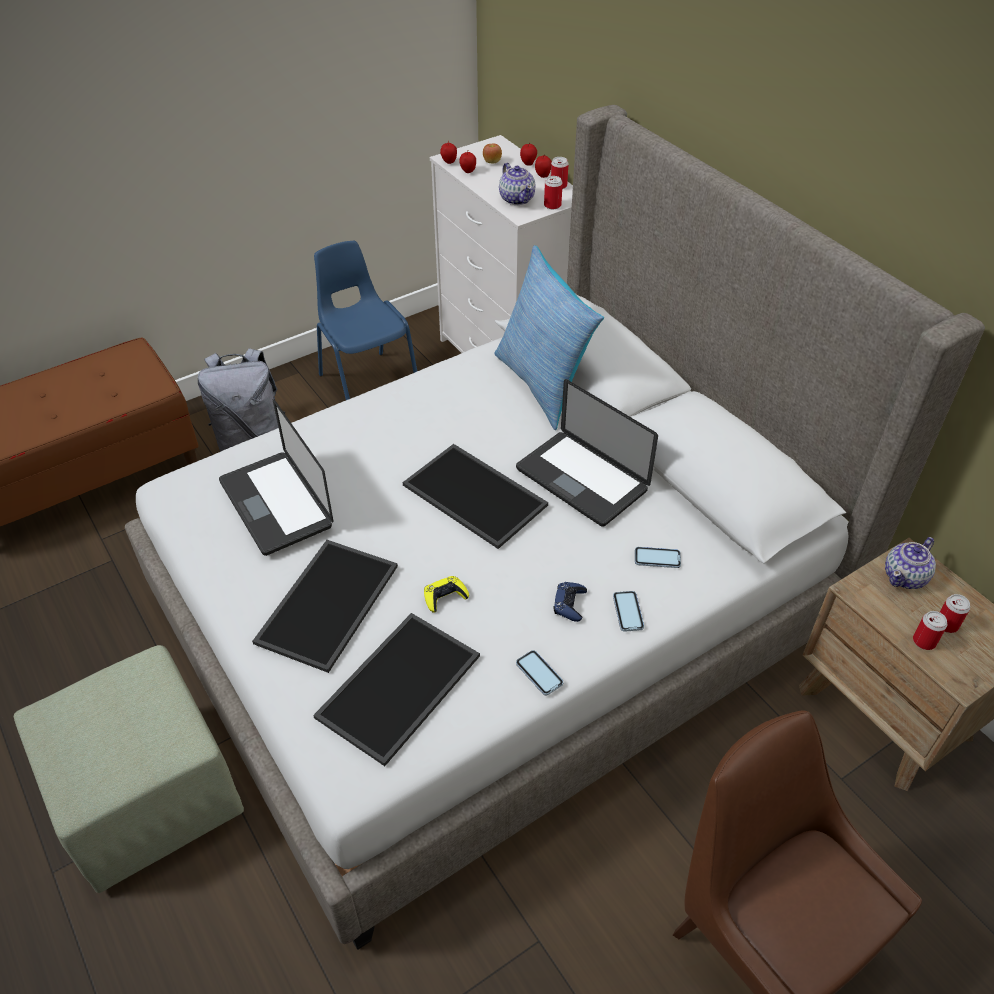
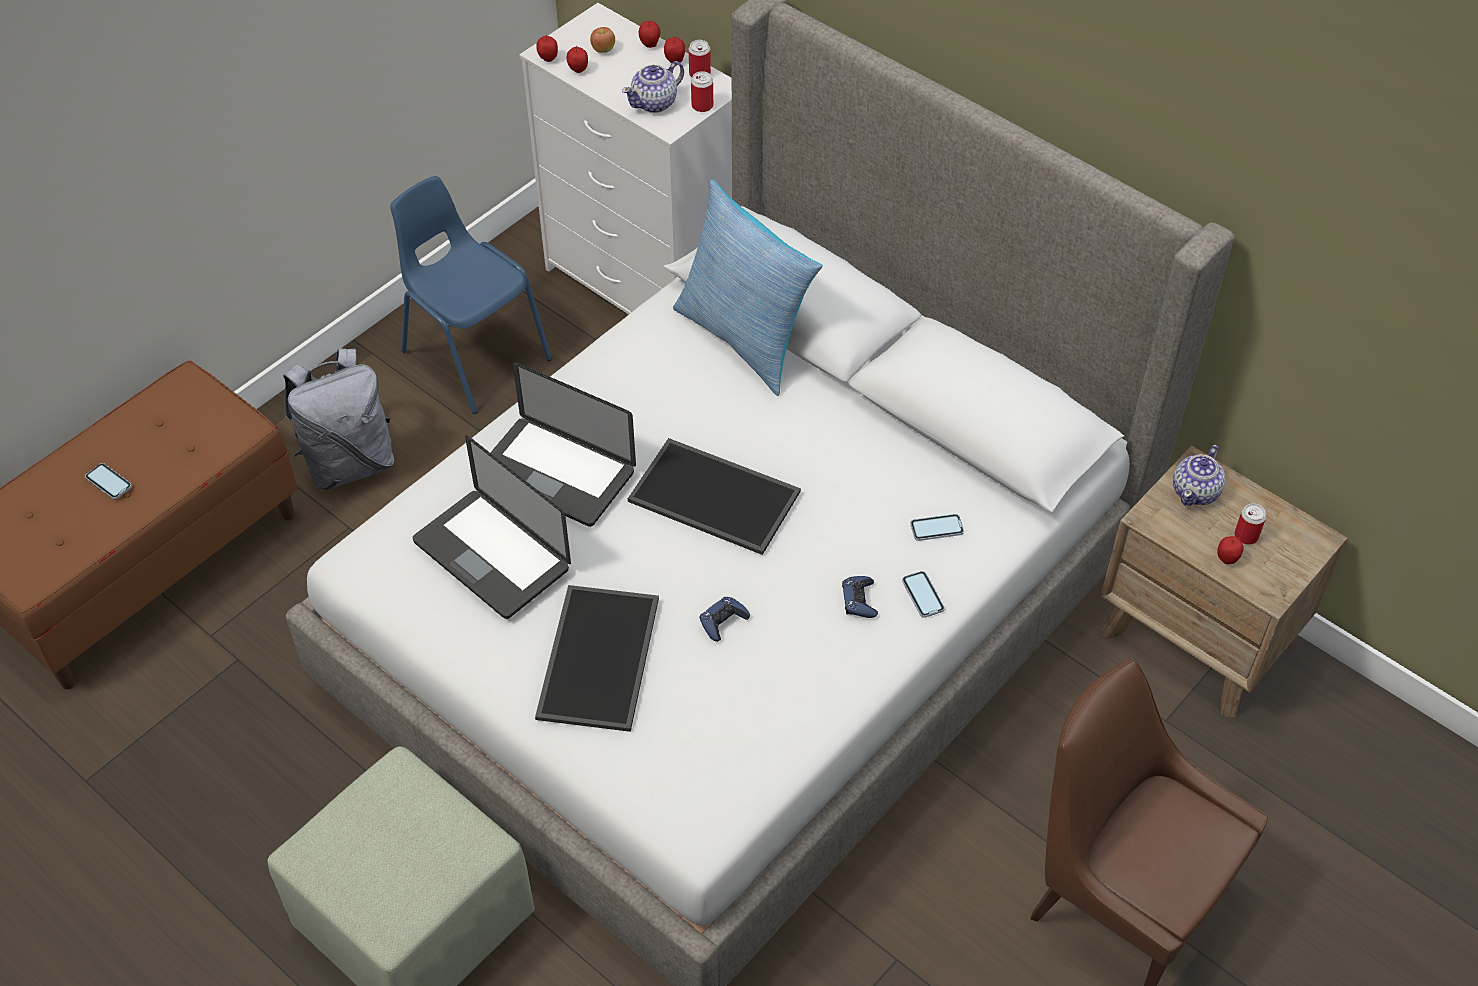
camera: 15 degrees left, 5 degrees up
tray [313,613,480,766] -> none
yellow game controller [424,576,469,613] -> blue game controller [700,597,750,642]
teapot [499,163,535,205] -> teapot turned 90 degrees clockwise [622,61,684,113]
laptop [516,379,658,527] -> laptop moved to [490,362,636,527]
phone [516,650,563,695] -> phone moved to [85,463,132,499]
can [913,611,947,650] -> apple [1217,536,1244,564]

